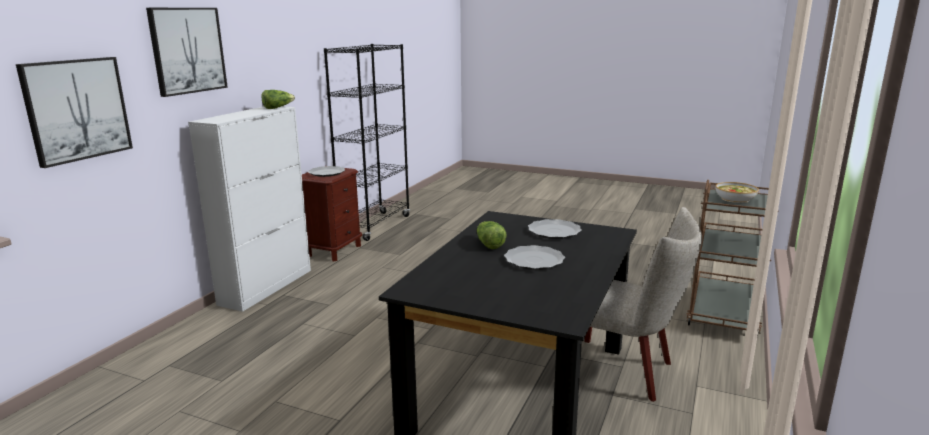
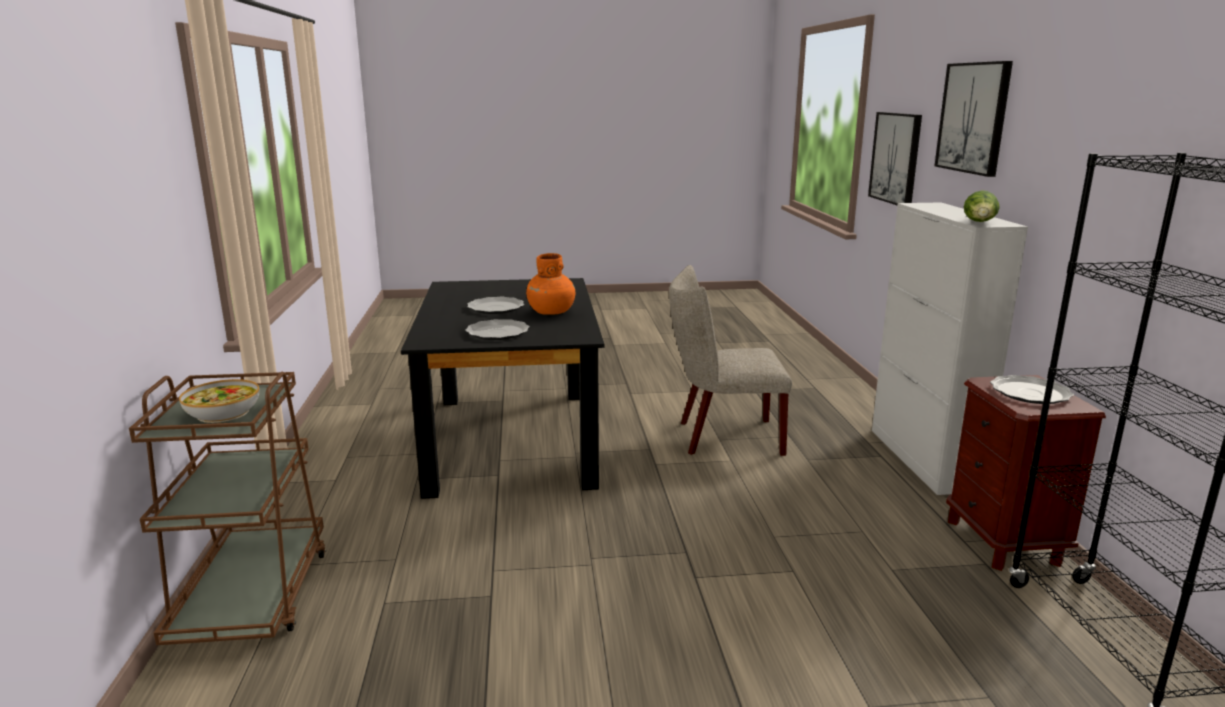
camera: 150 degrees right, 0 degrees up
lettuce [477,221,506,249] -> orange vase [526,253,575,315]
beige chair [584,207,702,402] -> beige chair moved to [669,265,792,456]

